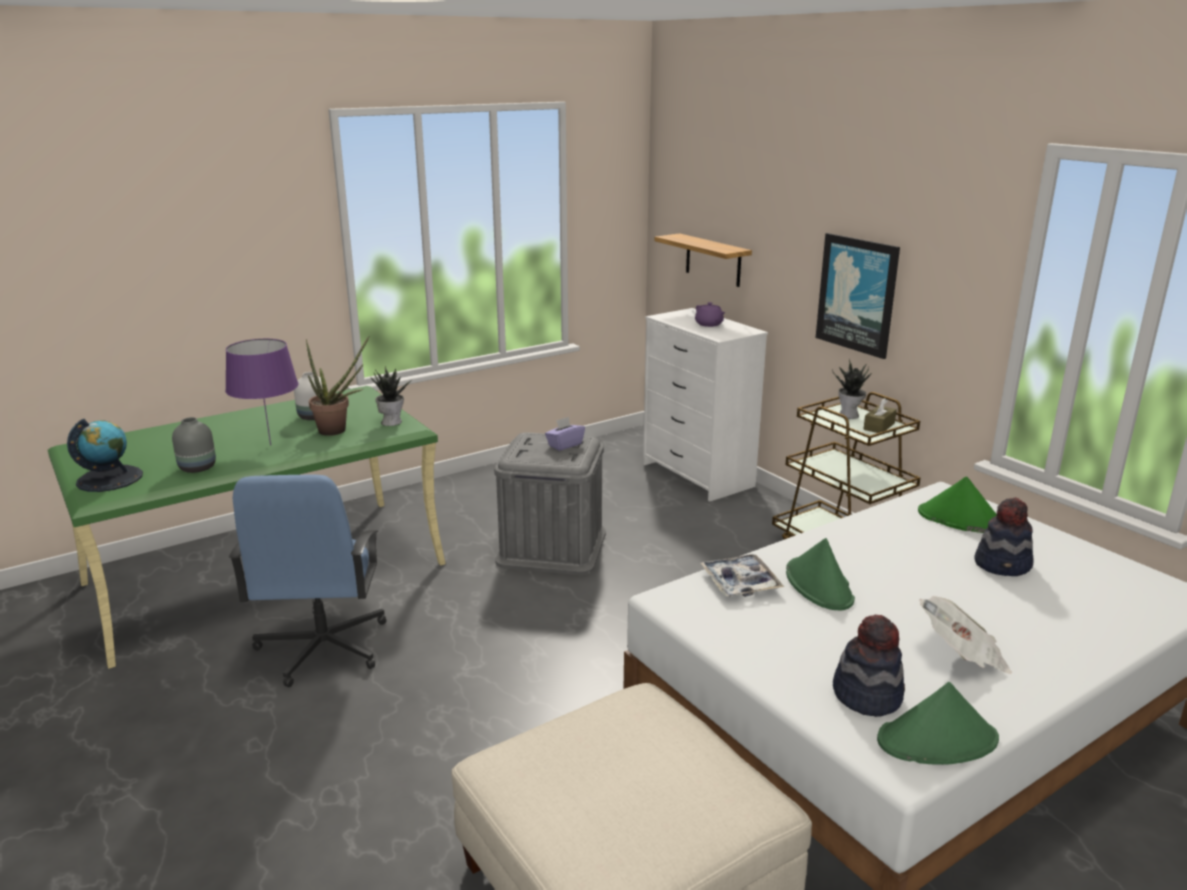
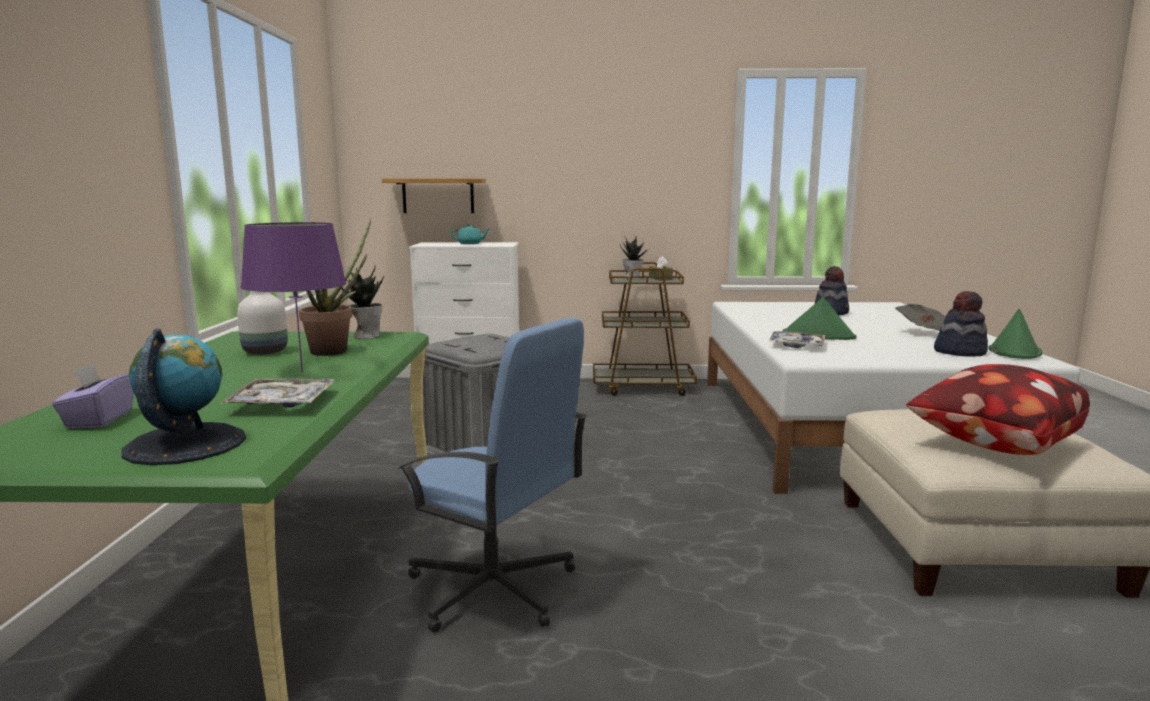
camera: 55 degrees left, 10 degrees down
grey vase [172,417,216,473] -> tray [221,378,335,407]
purple tissue box [545,417,585,451] -> purple tissue box moved to [52,363,134,428]
purple teapot [695,302,726,327] -> turquoise teapot [451,224,491,244]
picture [816,233,900,359] -> none
green hat [918,477,997,533] -> none
none -> pillow [906,364,1090,455]

